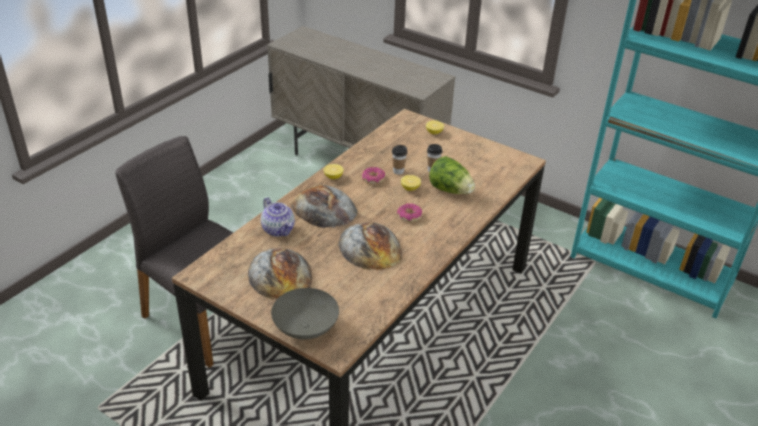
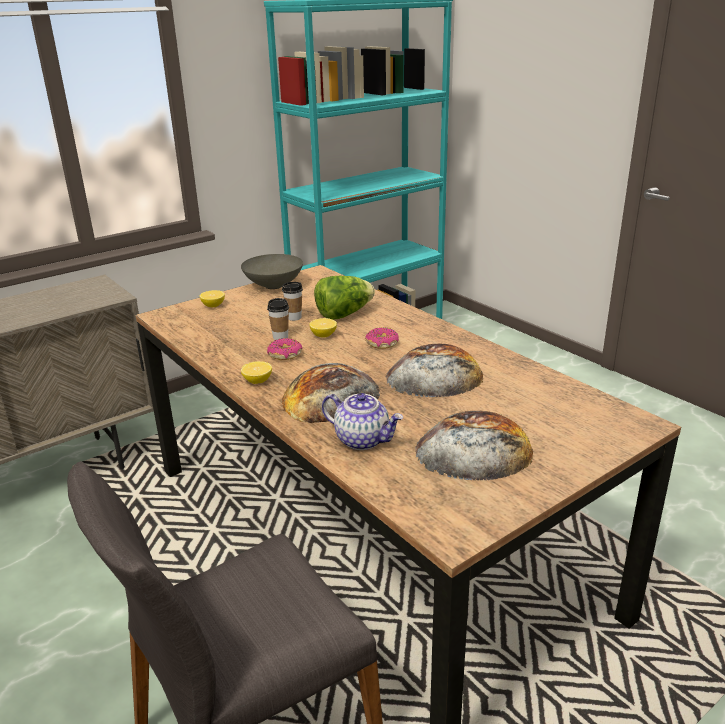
camera: 70 degrees left, 10 degrees down
teapot [261,198,295,237] -> teapot turned 45 degrees clockwise [322,393,403,450]
grey bowl [271,288,339,340] -> grey bowl moved to [241,254,303,289]

